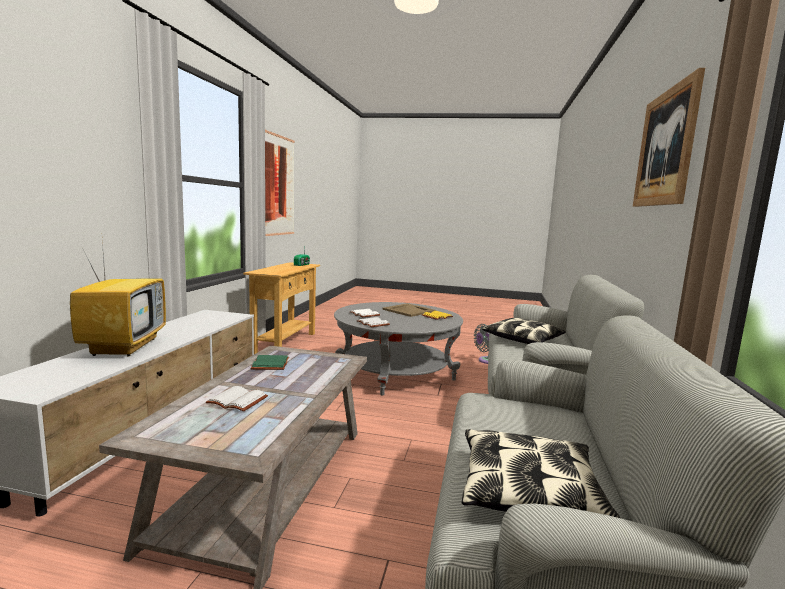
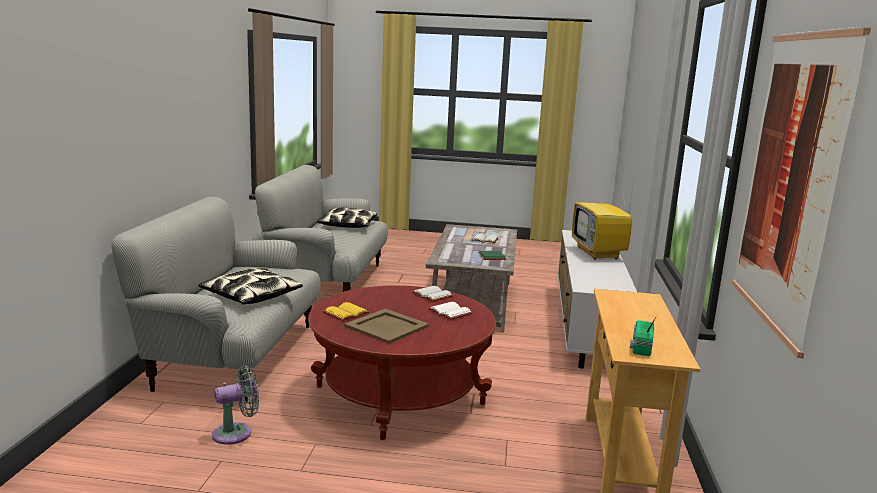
camera: 175 degrees right, 5 degrees up
grey coffee table [334,302,463,396] -> red coffee table [308,285,496,440]
picture [633,68,705,207] -> none

